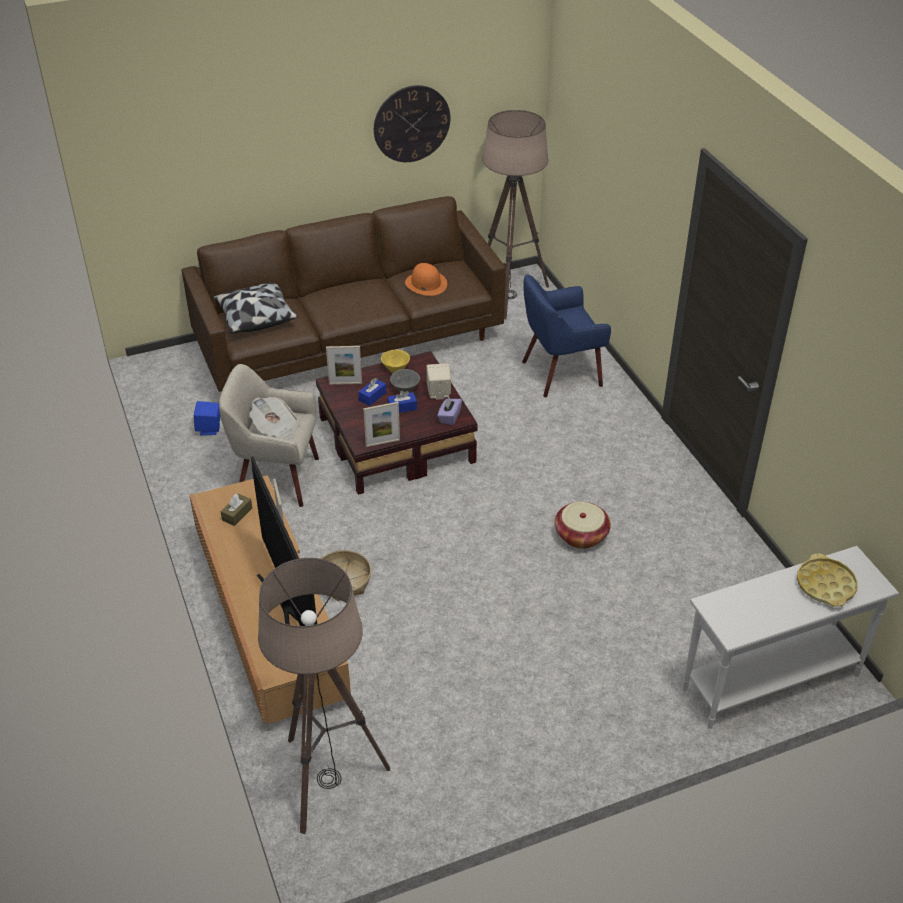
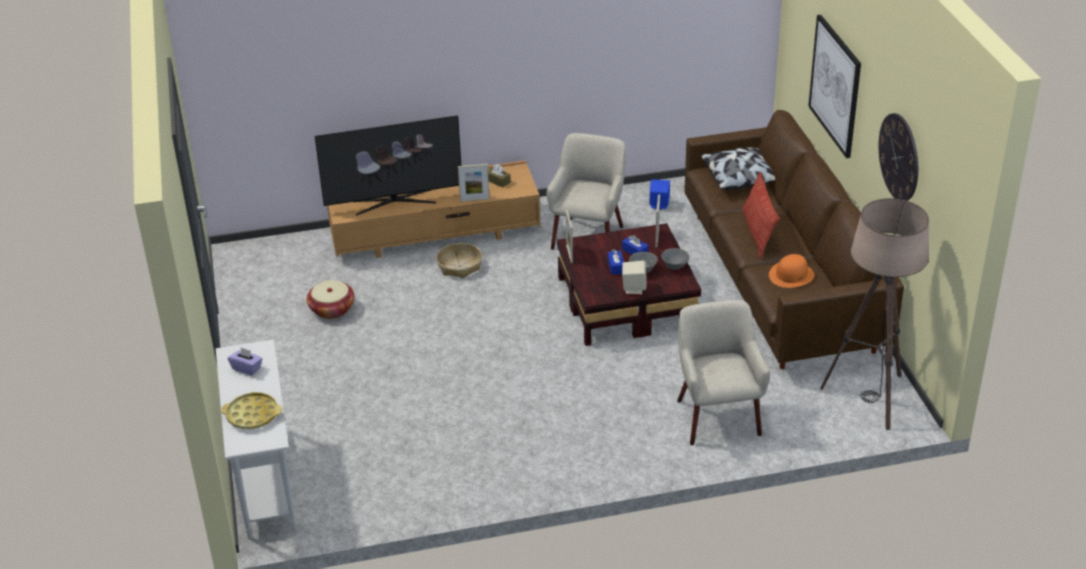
camera: 100 degrees right, 5 degrees down
newspaper [249,397,300,441] -> none
floor lamp [258,558,390,834] -> none
yellow bowl [381,350,410,373] -> grey bowl [661,248,690,270]
purple tissue box [438,397,462,425] -> purple tissue box moved to [228,347,262,376]
blue armchair [522,275,611,397] -> beige armchair [677,300,770,445]
basket [555,502,611,549] -> basket moved to [307,280,355,319]
none -> pillow [742,172,780,258]
none -> picture [808,15,861,158]

